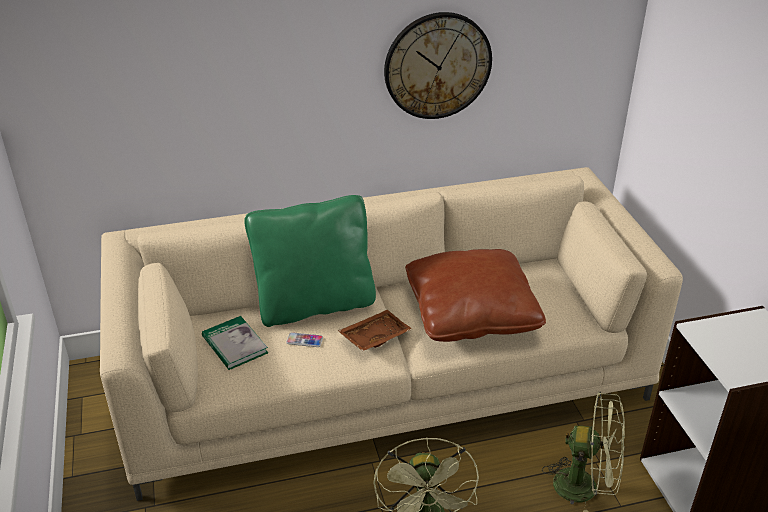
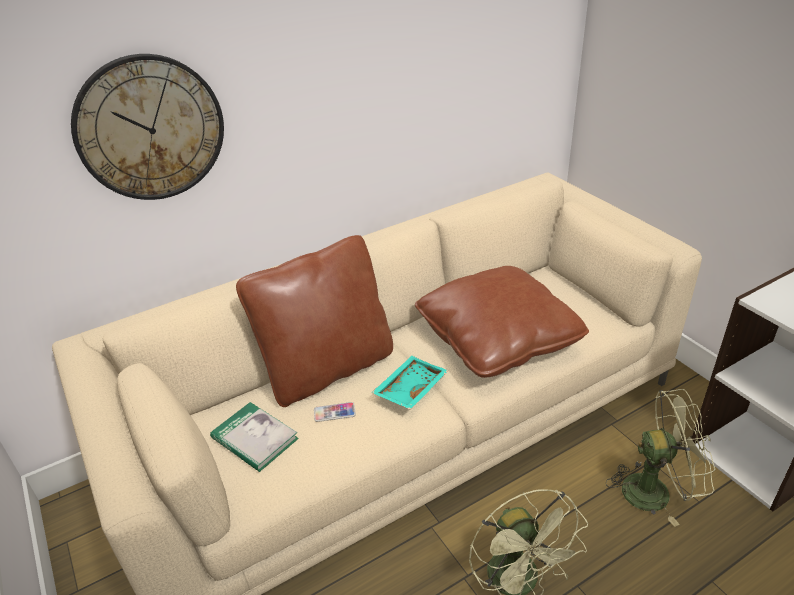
camera: 15 degrees left, 0 degrees up
green pillow [244,195,376,327] -> brown pillow [236,235,393,407]
brown tray [338,310,412,351] -> turquoise tray [371,356,448,409]
wall clock [384,12,492,119] -> wall clock moved to [71,54,224,200]

